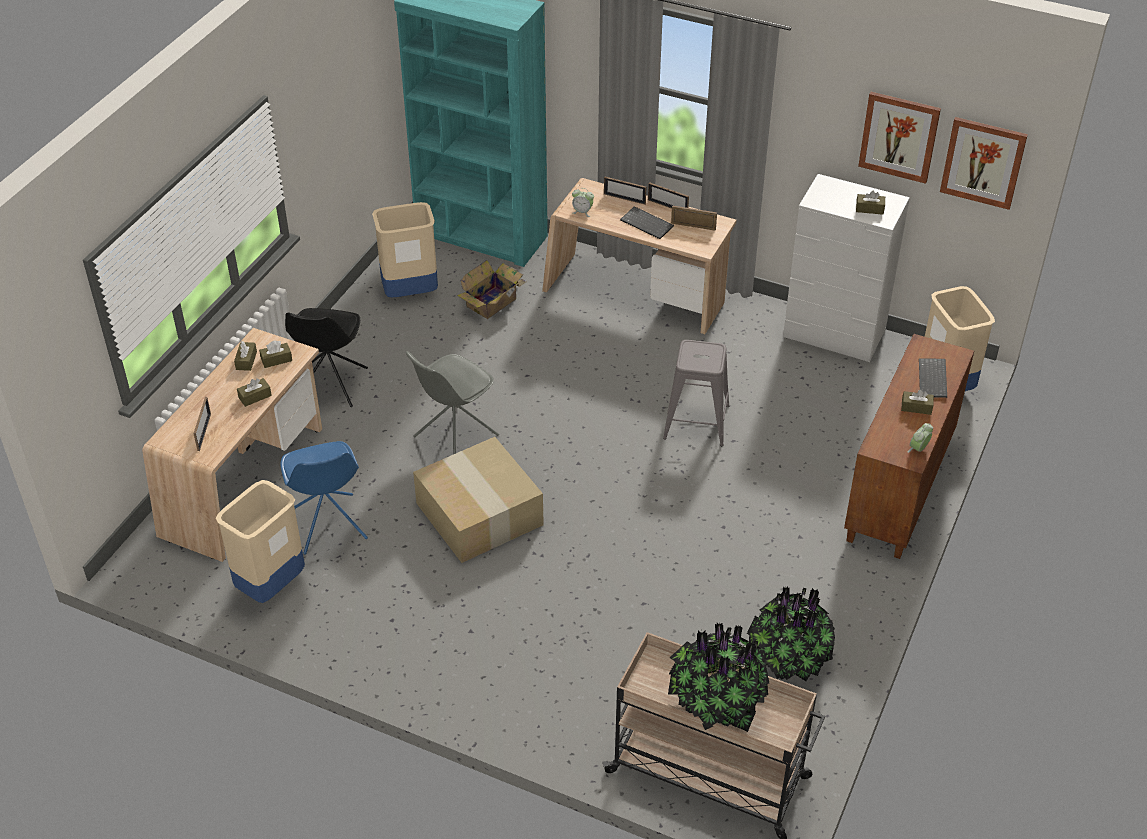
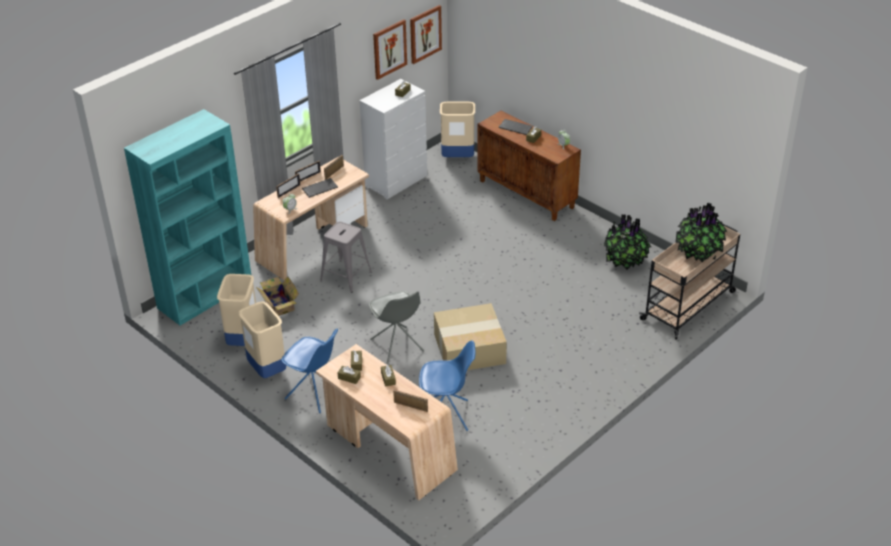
camera: 70 degrees left, 5 degrees down
beige trash can [216,480,305,603] -> beige trash can moved to [238,301,286,378]
black chair [285,308,368,407] -> blue chair [281,328,338,413]
grey stool [663,340,729,446] -> grey stool moved to [320,221,372,293]

